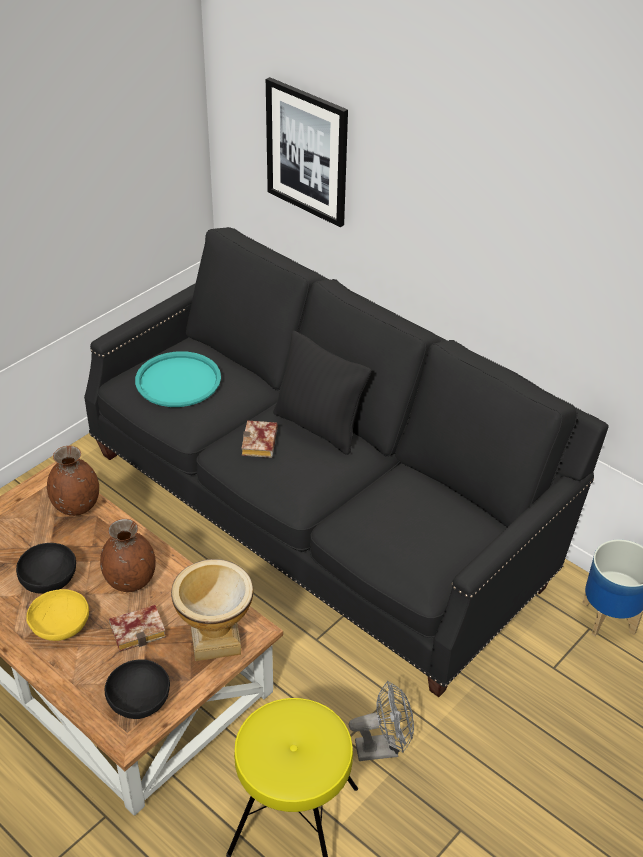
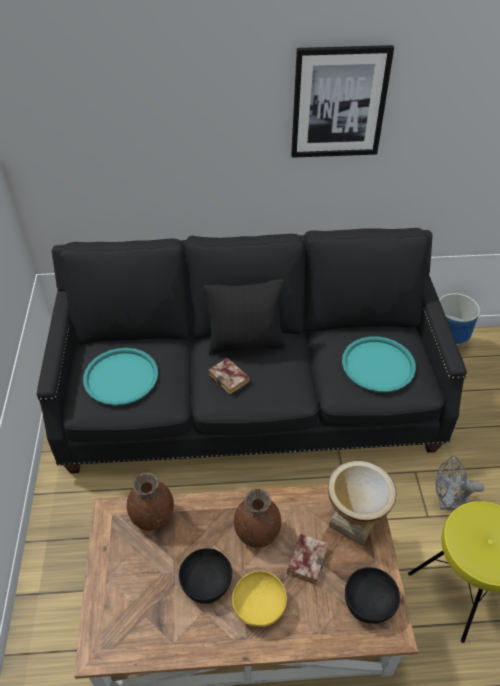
camera: 45 degrees left, 5 degrees up
picture [266,77,348,227] -> picture moved to [291,45,394,158]
grey fan [349,681,414,761] -> grey fan turned 120 degrees counterclockwise [435,456,484,510]
none -> turquoise tray [342,337,416,392]

